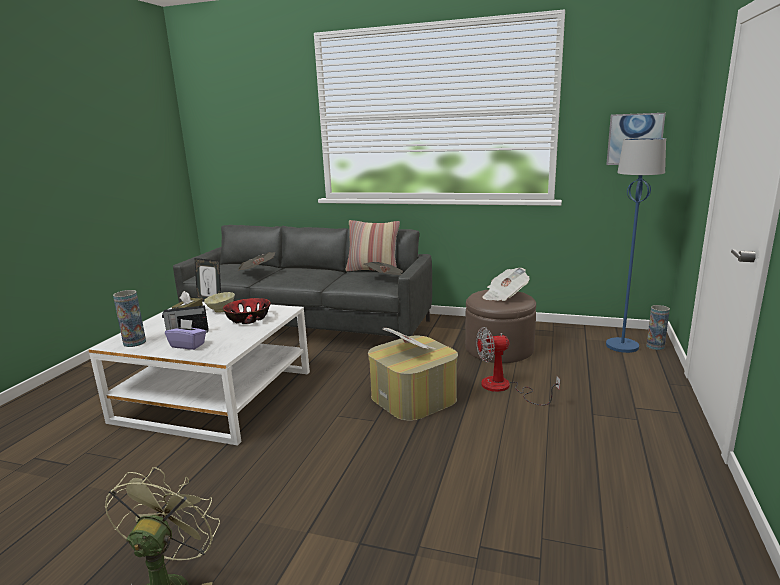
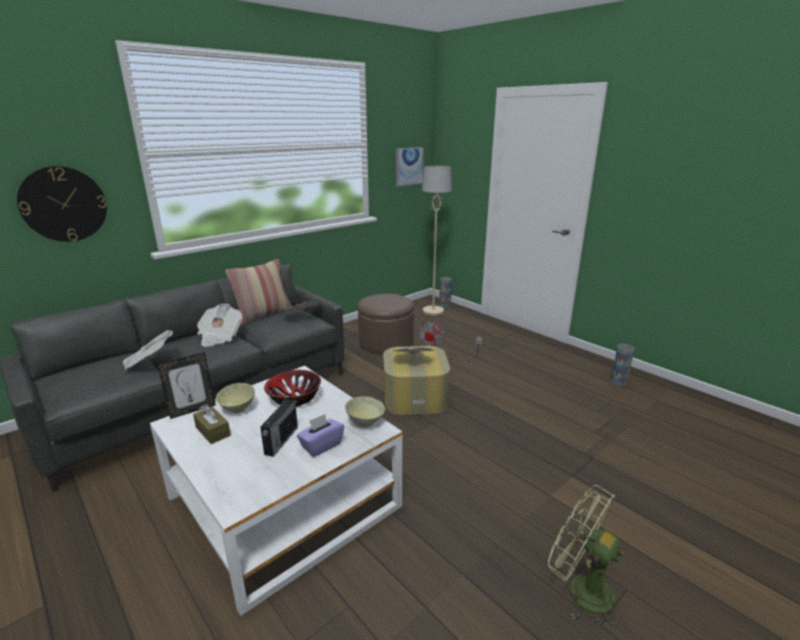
camera: 60 degrees left, 5 degrees up
vase [113,290,146,347] -> vase moved to [611,344,635,386]
newspaper [482,268,530,301] -> newspaper moved to [197,304,243,347]
blue floor lamp [606,138,666,353] -> beige floor lamp [422,166,452,315]
none -> wall clock [17,166,107,242]
none -> beige bowl [345,396,385,428]

